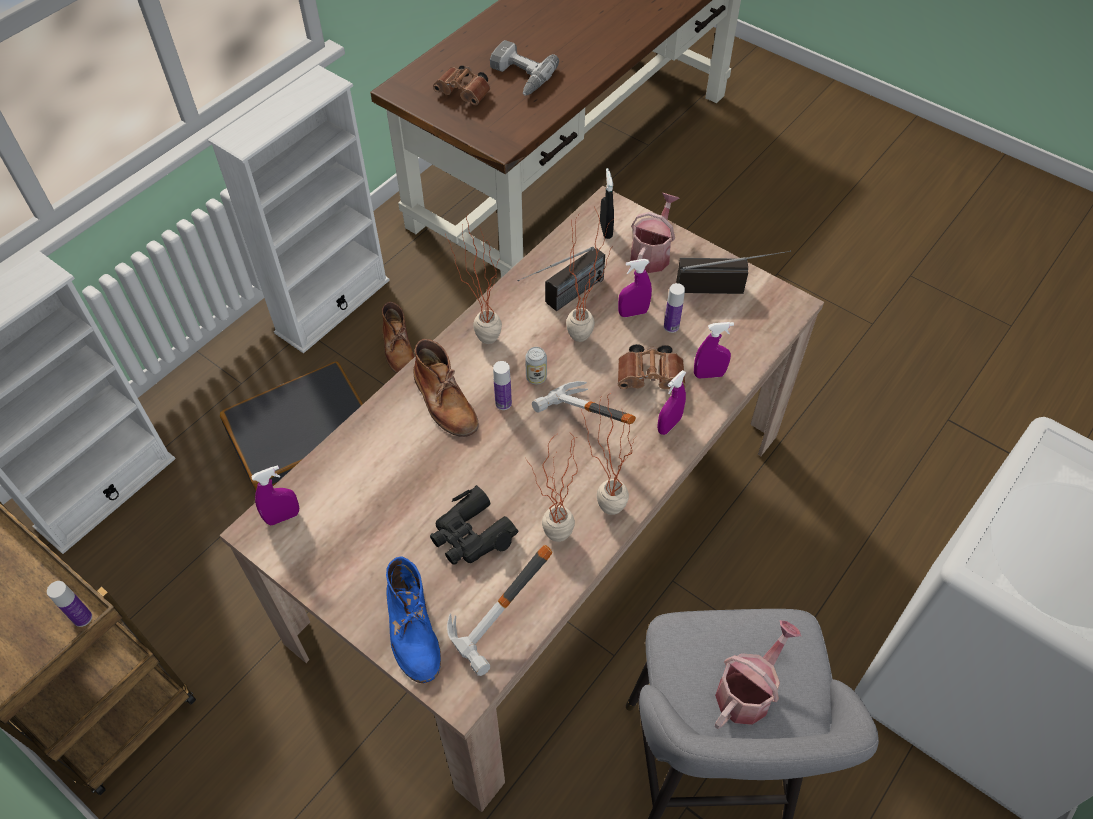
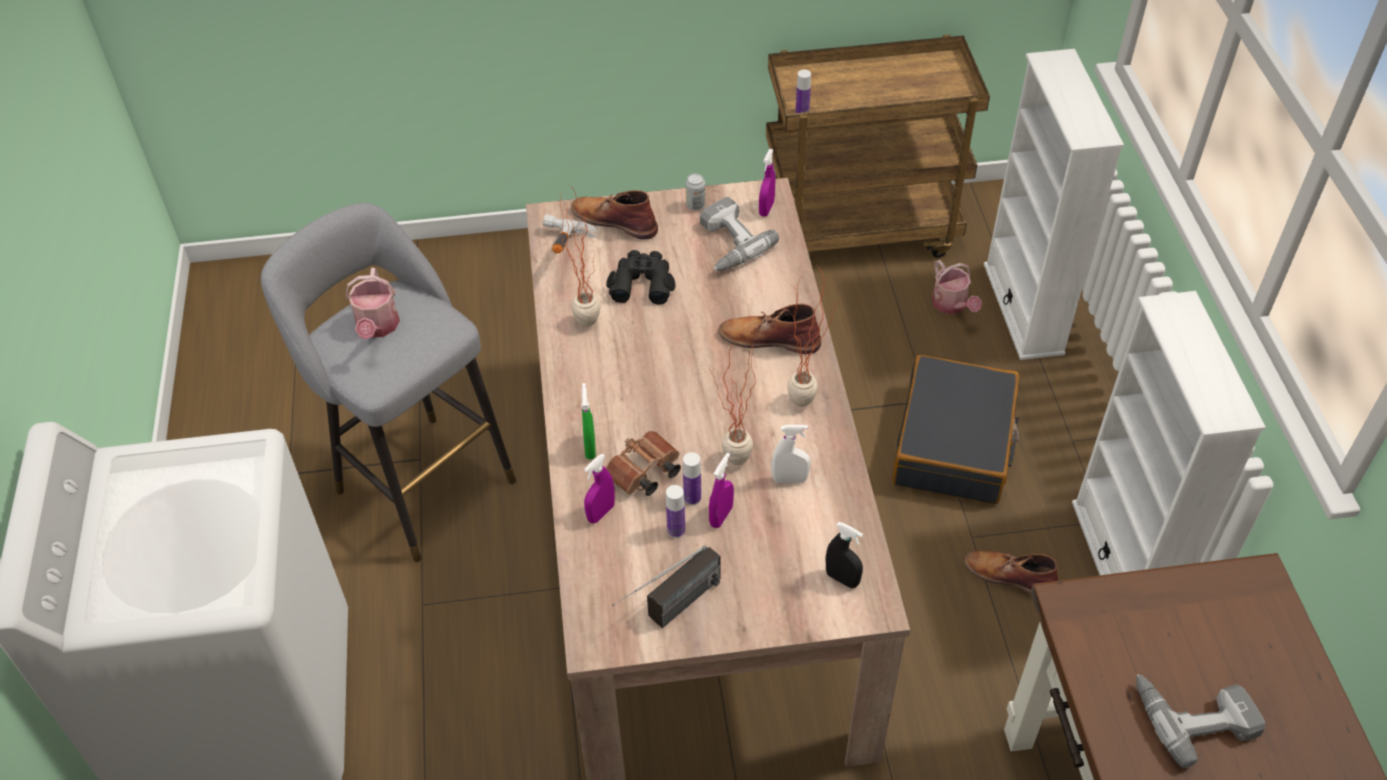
camera: 135 degrees right, 5 degrees down
blue boot [386,557,441,683] -> brown boot [571,190,658,240]
brown binoculars [433,66,490,105] -> none
bottle [493,361,512,410] -> bottle moved to [683,452,701,505]
radio [517,247,605,311] -> white spray bottle [772,425,811,483]
can [525,347,547,384] -> can moved to [686,173,705,211]
hammer [532,381,636,424] -> none
potted plant [581,394,636,515] -> none
watering can [630,193,679,273] -> watering can moved to [932,260,982,314]
purple spray bottle [657,370,686,435] -> green spray bottle [582,383,596,460]
none -> power drill [700,197,779,271]

